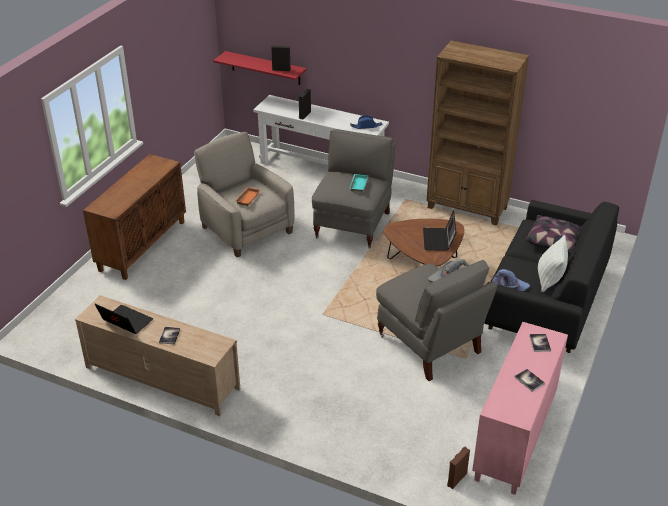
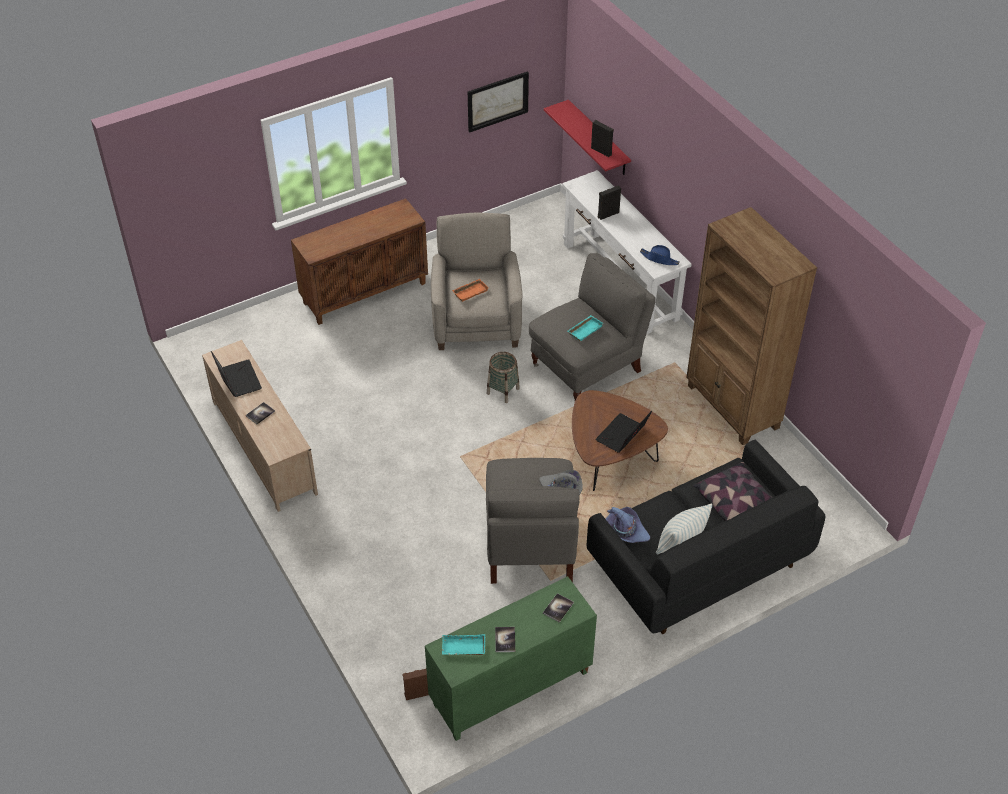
camera: 35 degrees right, 10 degrees up
pink cabinet [472,322,568,495] -> green cabinet [425,576,597,741]
none -> turquoise tray [442,634,486,655]
none -> picture [468,71,529,132]
none -> basket [487,352,520,403]

